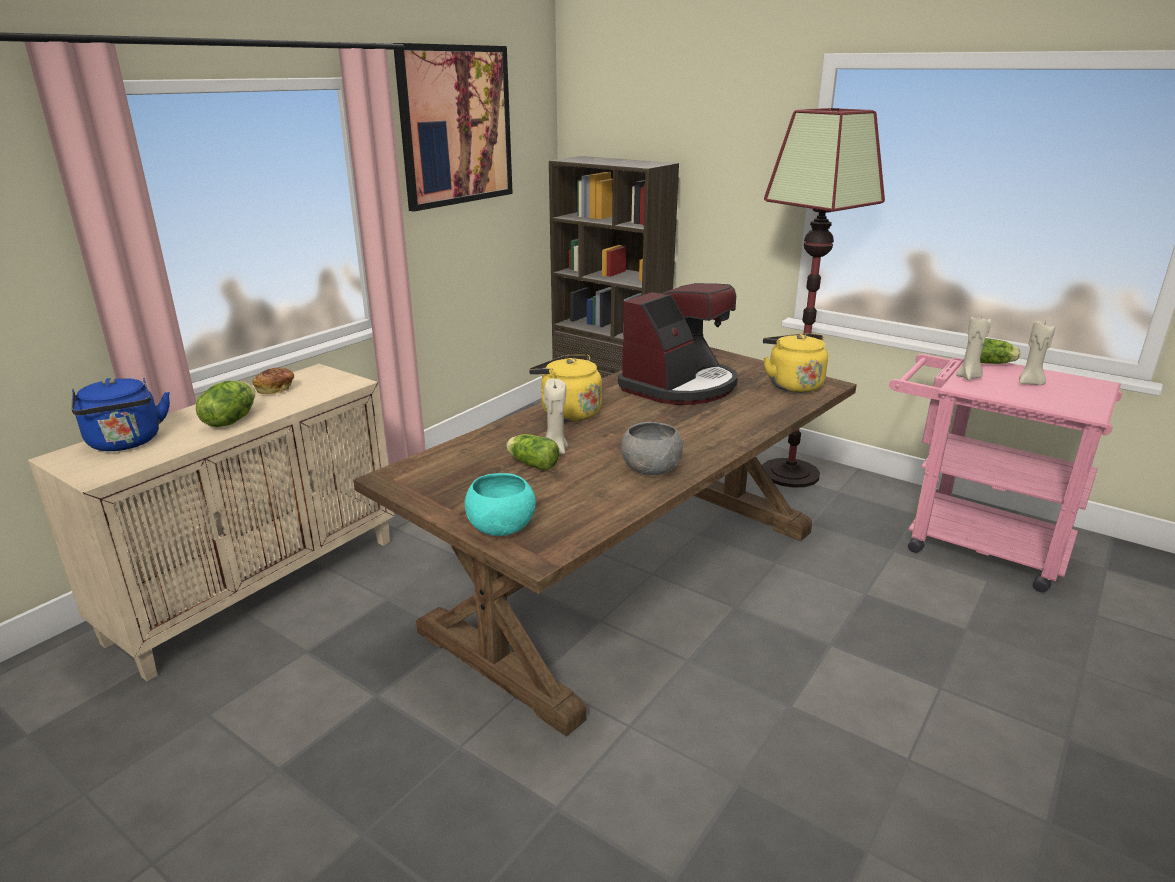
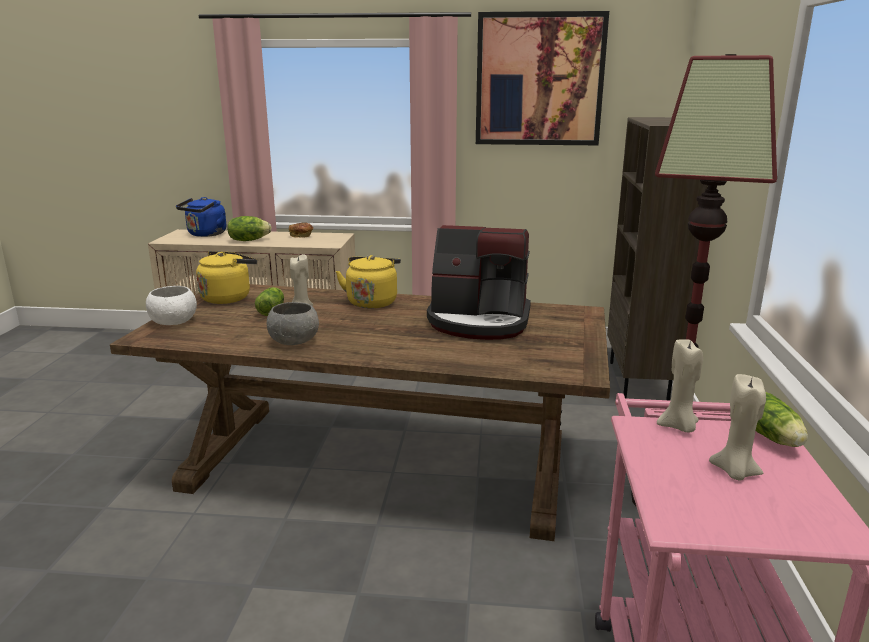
camera: 60 degrees right, 5 degrees down
turquoise bowl [465,473,536,536] -> white bowl [146,286,197,325]
yellow kettle [763,333,828,393] -> yellow kettle moved to [196,251,257,304]

